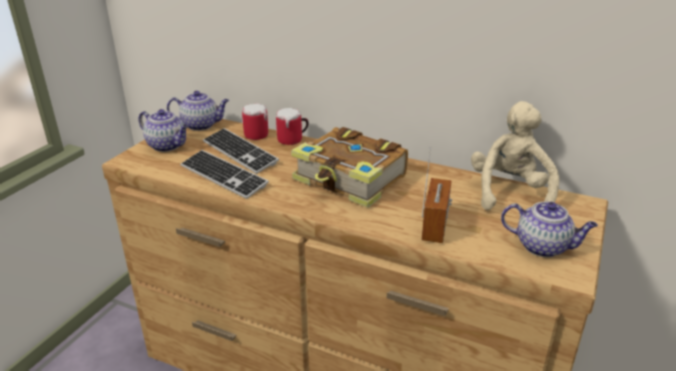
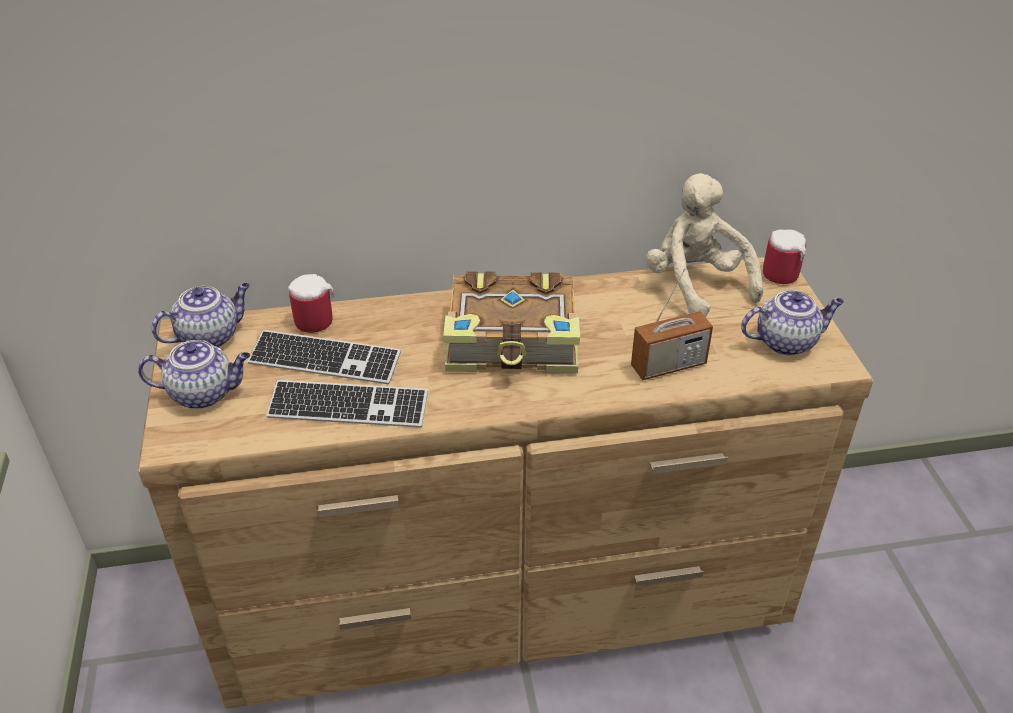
camera: 35 degrees left, 10 degrees up
mug [276,108,309,145] -> mug moved to [763,229,806,284]
radio [421,147,452,243] -> radio turned 90 degrees clockwise [631,268,713,380]

